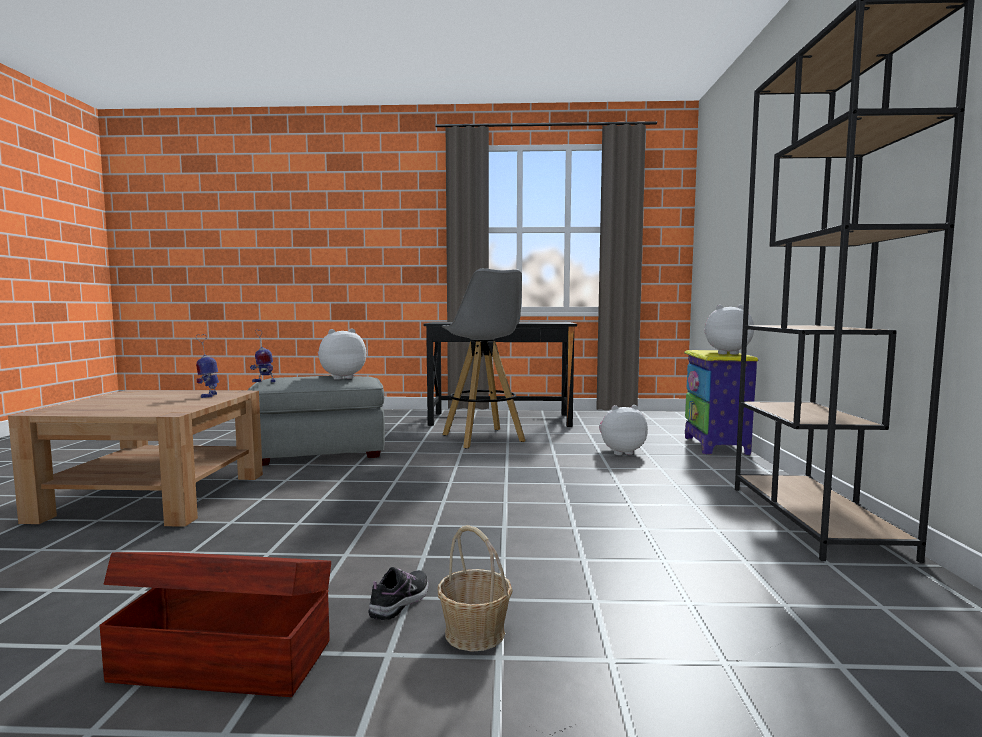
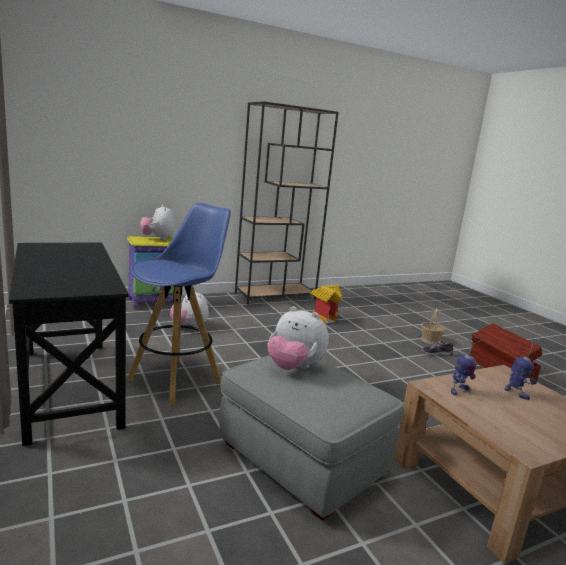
camera: 120 degrees left, 10 degrees up
toy robot [250,331,276,382] -> toy robot moved to [505,337,538,400]
grey stool [442,268,526,448] -> blue stool [127,203,231,406]
none -> toy house [310,284,343,323]

